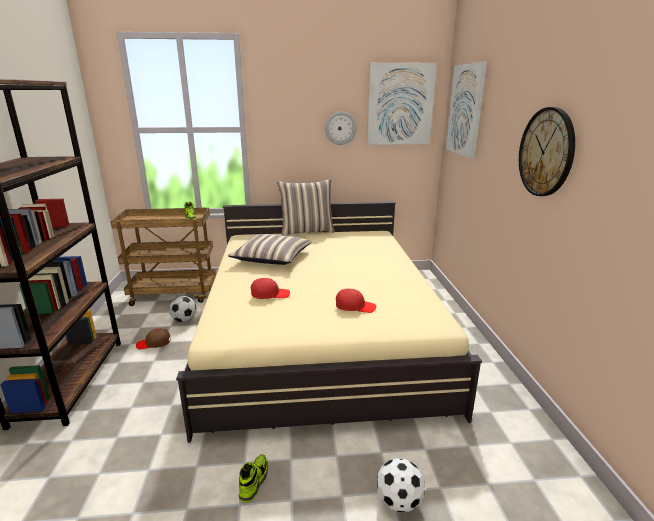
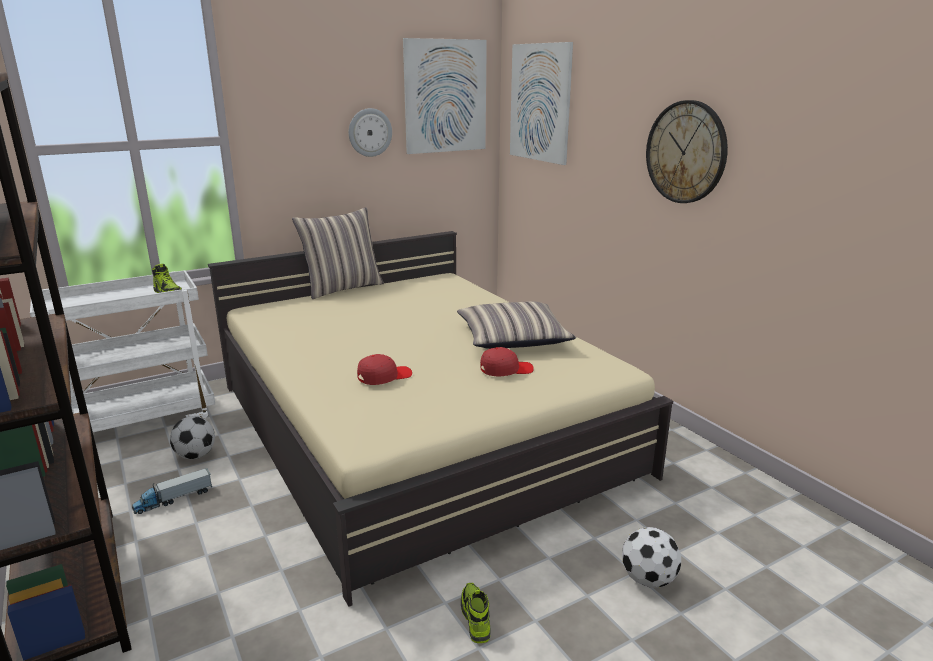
camera: 25 degrees left, 0 degrees up
brown cart [111,207,216,306] -> white cart [30,270,215,432]
brown cap [136,329,171,349] -> toy truck [132,468,212,514]
pillow [228,234,312,265] -> pillow moved to [457,302,576,349]

